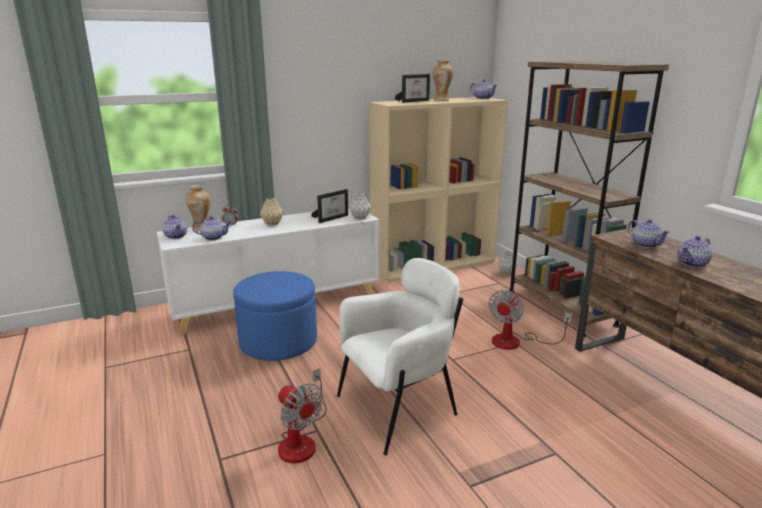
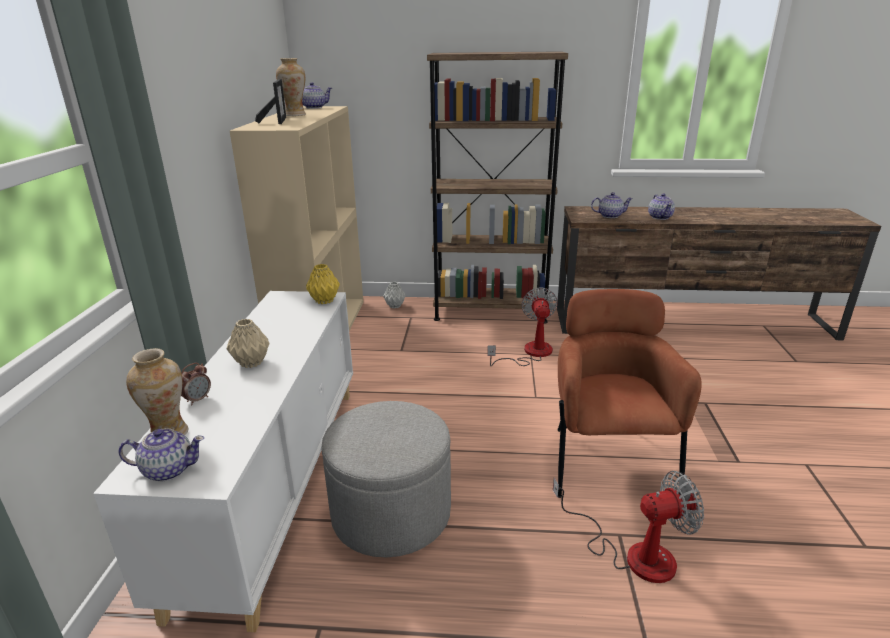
camera: 60 degrees left, 5 degrees up
teapot [192,216,232,240] -> none
blue ottoman [233,271,317,361] -> grey ottoman [321,401,451,557]
picture frame [311,189,348,223] -> none
white armchair [337,258,463,455] -> brown armchair [557,289,702,498]
grey vase [349,193,371,220] -> yellow vase [306,264,340,304]
fan [488,290,572,350] -> fan turned 150 degrees counterclockwise [487,287,558,366]

